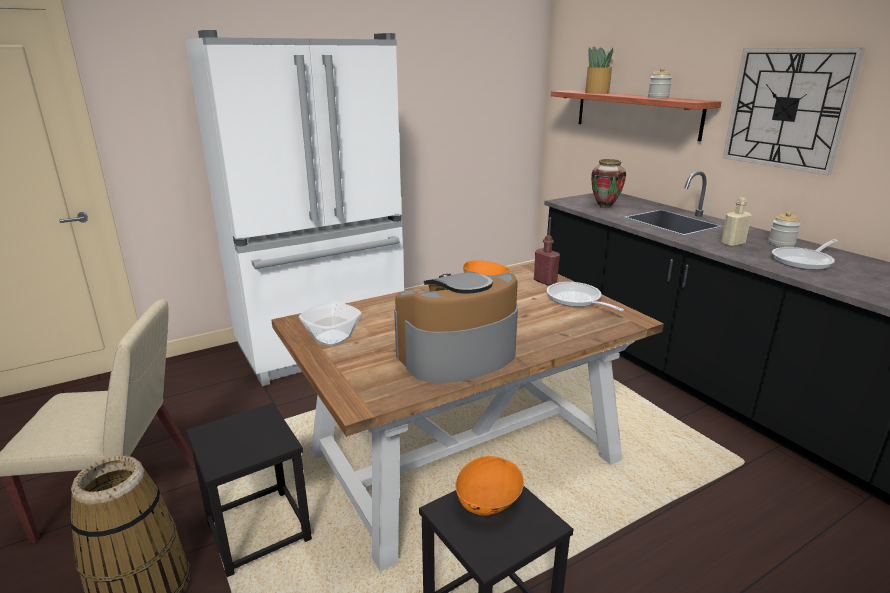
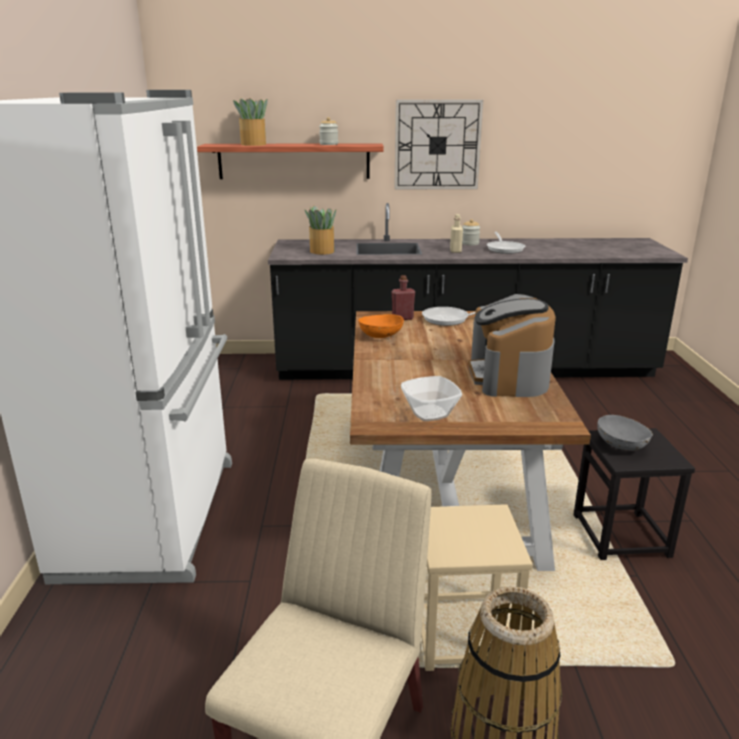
camera: 60 degrees left, 0 degrees up
black stool [186,403,312,577] -> beige stool [421,504,533,671]
orange bowl [455,456,524,516] -> grey bowl [597,415,653,451]
vase [591,159,626,208] -> potted plant [304,205,336,255]

